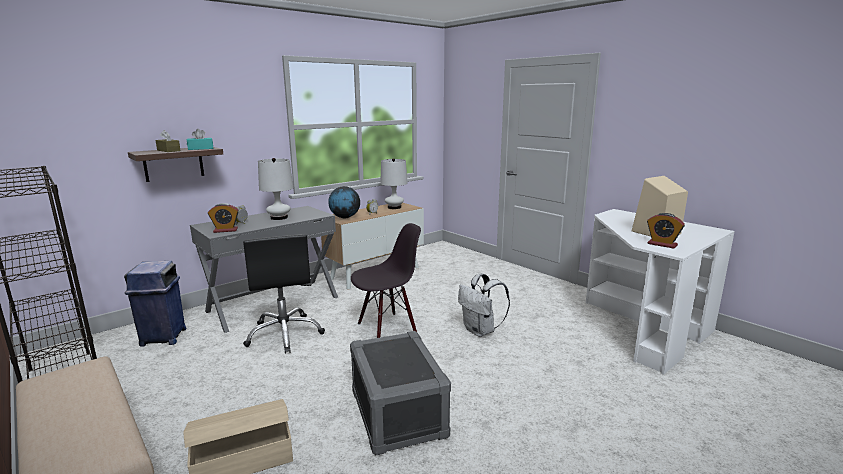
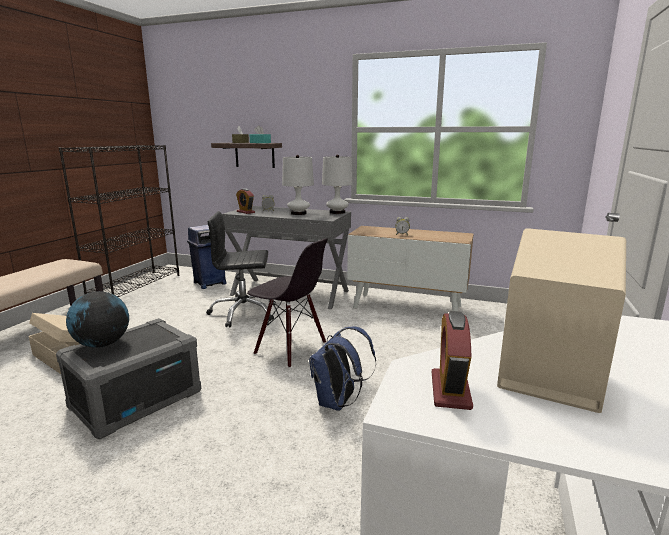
camera: 60 degrees right, 0 degrees up
black office chair [243,234,325,354] -> black office chair turned 45 degrees clockwise [206,211,276,327]
globe [328,186,360,218] -> globe moved to [66,291,129,348]
white table lamp [380,158,408,209] -> white table lamp moved to [322,155,353,214]
white backpack [458,273,510,337] -> blue backpack [309,326,376,411]

